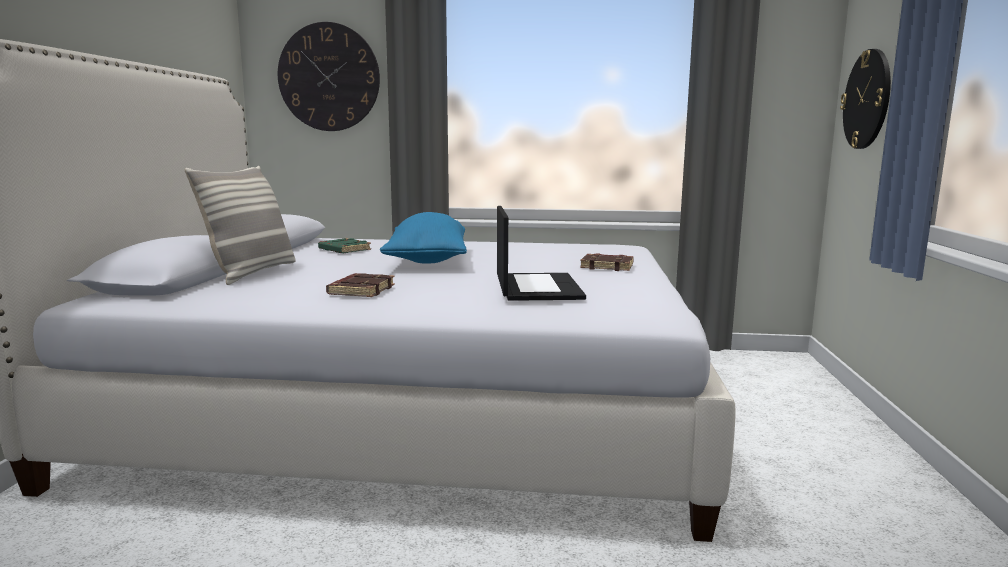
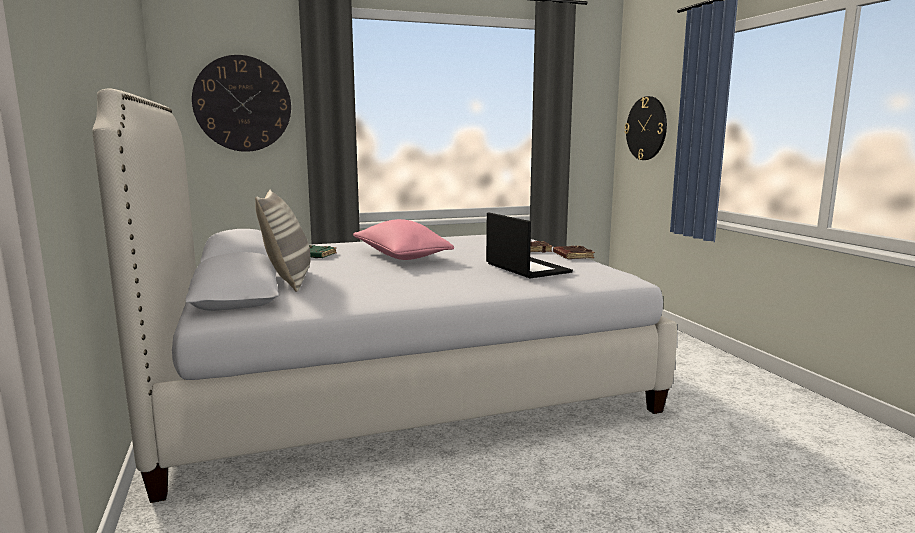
camera: 25 degrees left, 0 degrees up
brown book [326,273,395,297] -> brown book moved to [553,245,595,259]
blue pillow [380,212,467,264] -> pink pillow [353,219,454,260]

